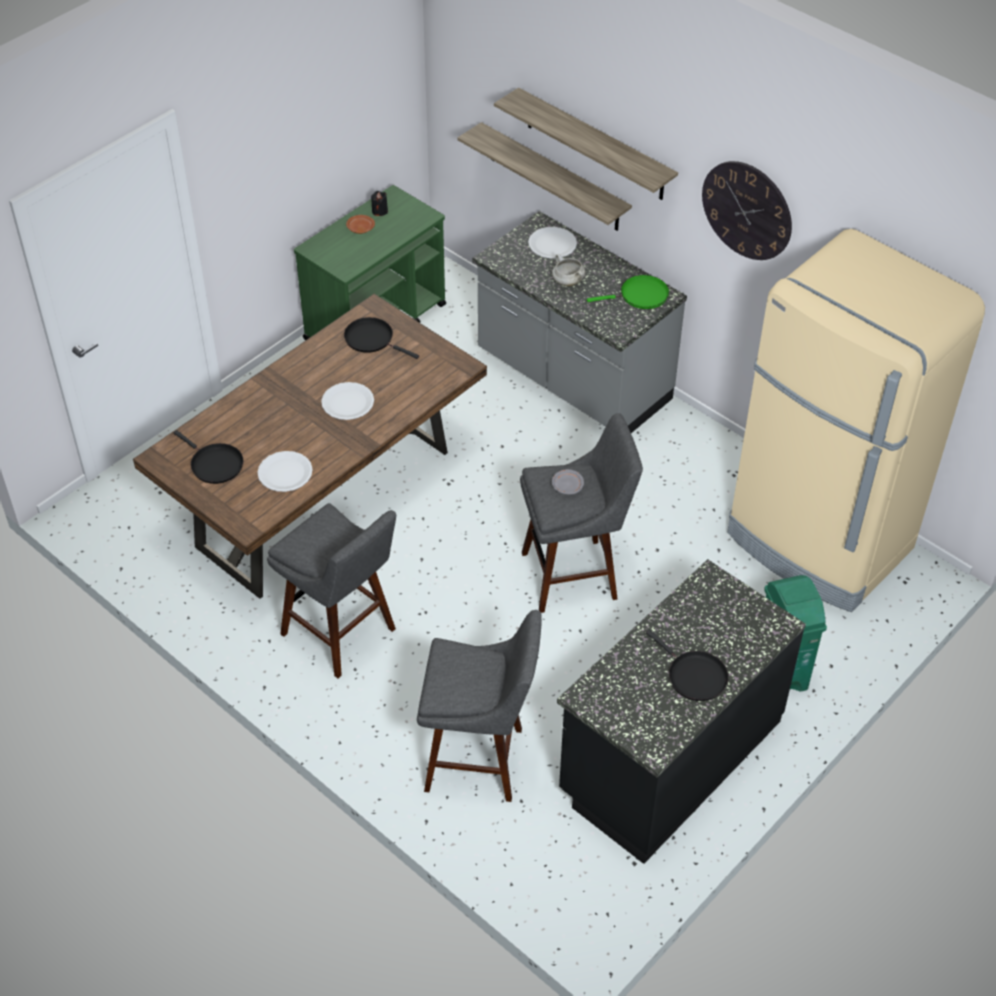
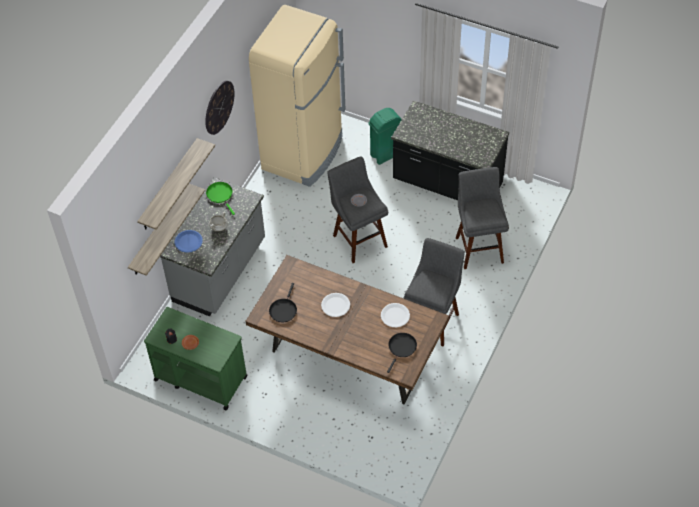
camera: 105 degrees left, 5 degrees up
white plate [528,227,577,259] -> blue plate [175,230,203,253]
black frying pan [646,629,729,701] -> none

